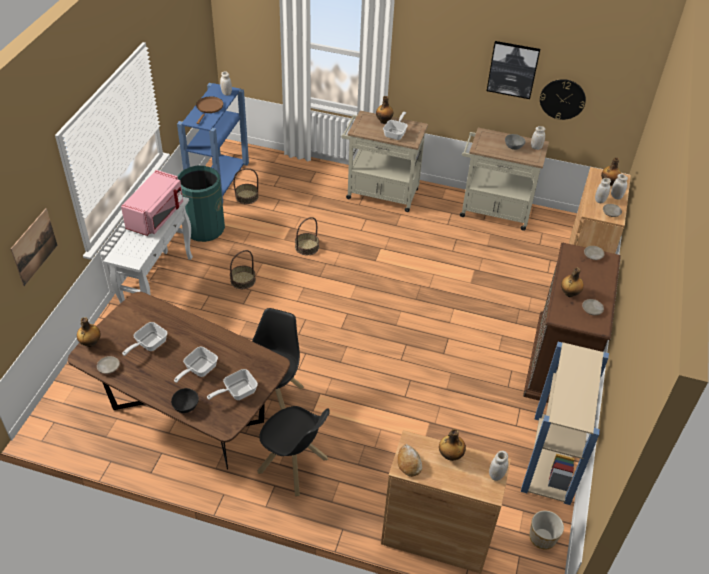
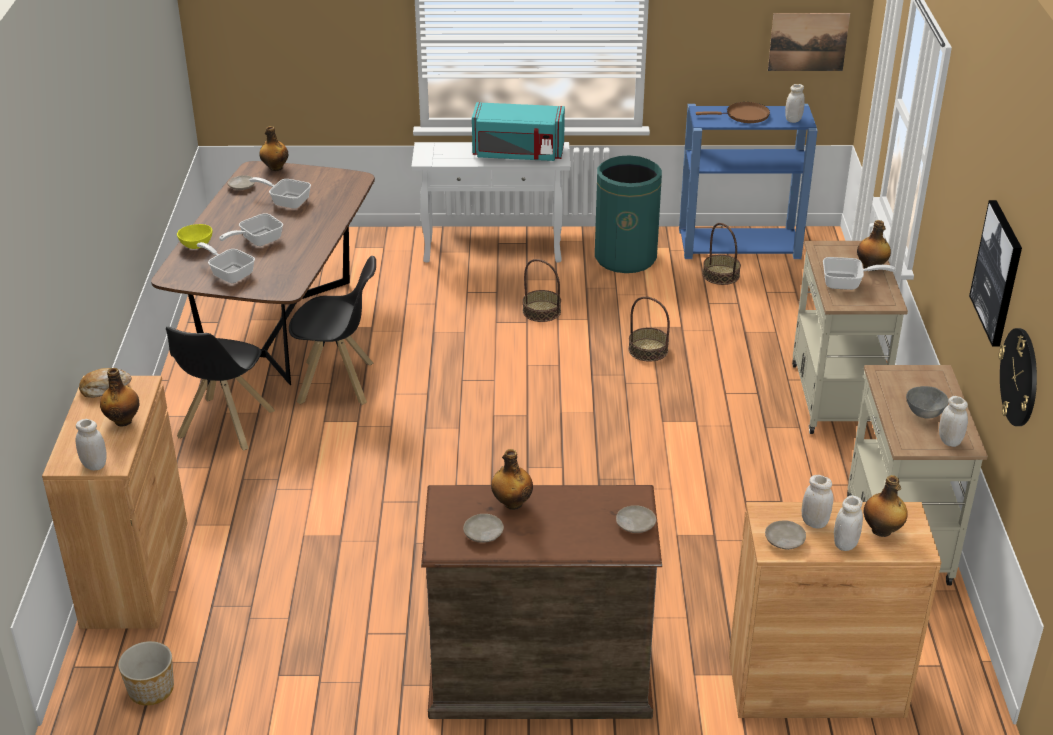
camera: 75 degrees right, 10 degrees down
picture [11,208,58,286] -> picture moved to [768,13,850,71]
pink microwave [121,170,183,236] -> turquoise microwave [472,102,565,161]
black bowl [171,388,199,413] -> yellow bowl [177,224,212,249]
frying pan [174,347,218,383] -> frying pan turned 60 degrees counterclockwise [219,213,283,246]
beige bookcase [521,342,609,505] -> none

